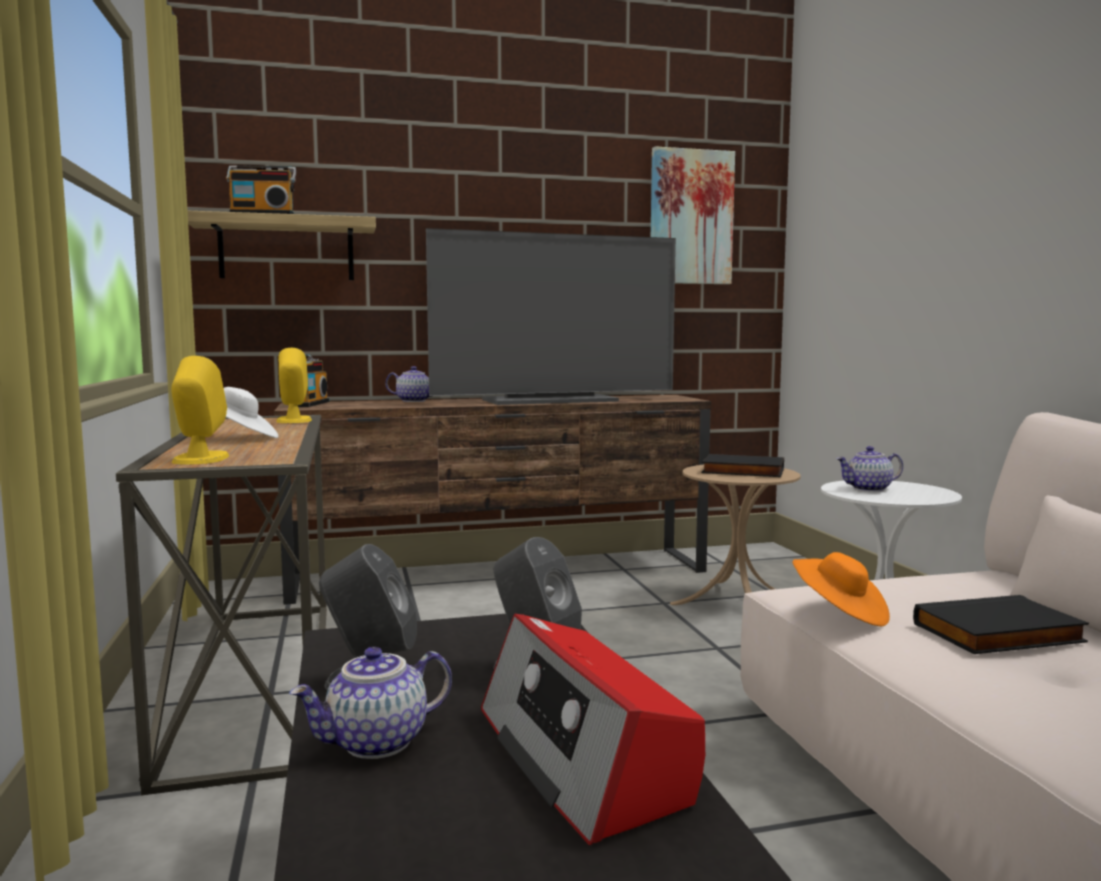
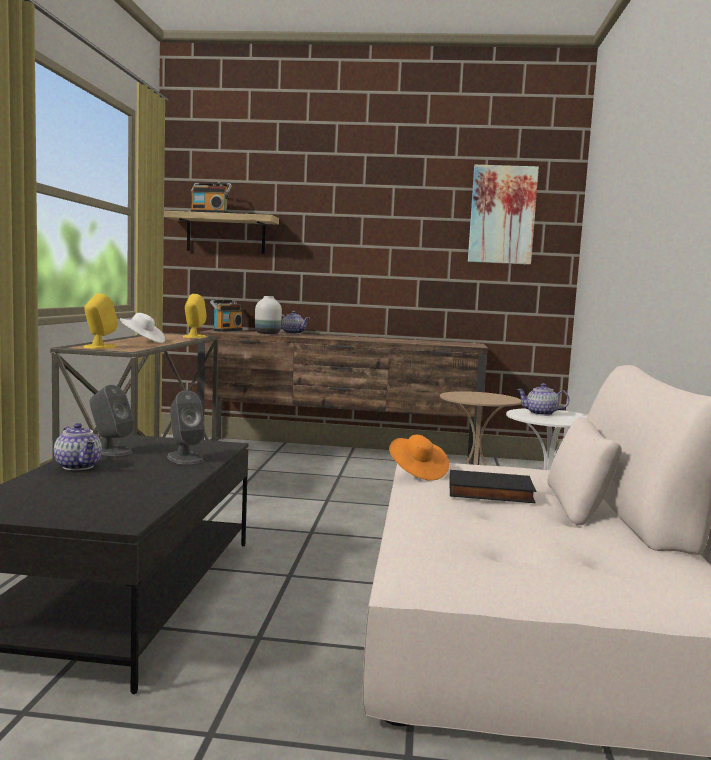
camera: 20 degrees right, 0 degrees up
teapot [289,647,452,759] -> teapot turned 120 degrees counterclockwise [54,423,102,470]
television [426,228,676,405] -> none
radio [481,614,705,845] -> none
black book [701,454,784,477] -> none
none -> white vase [255,296,282,334]

